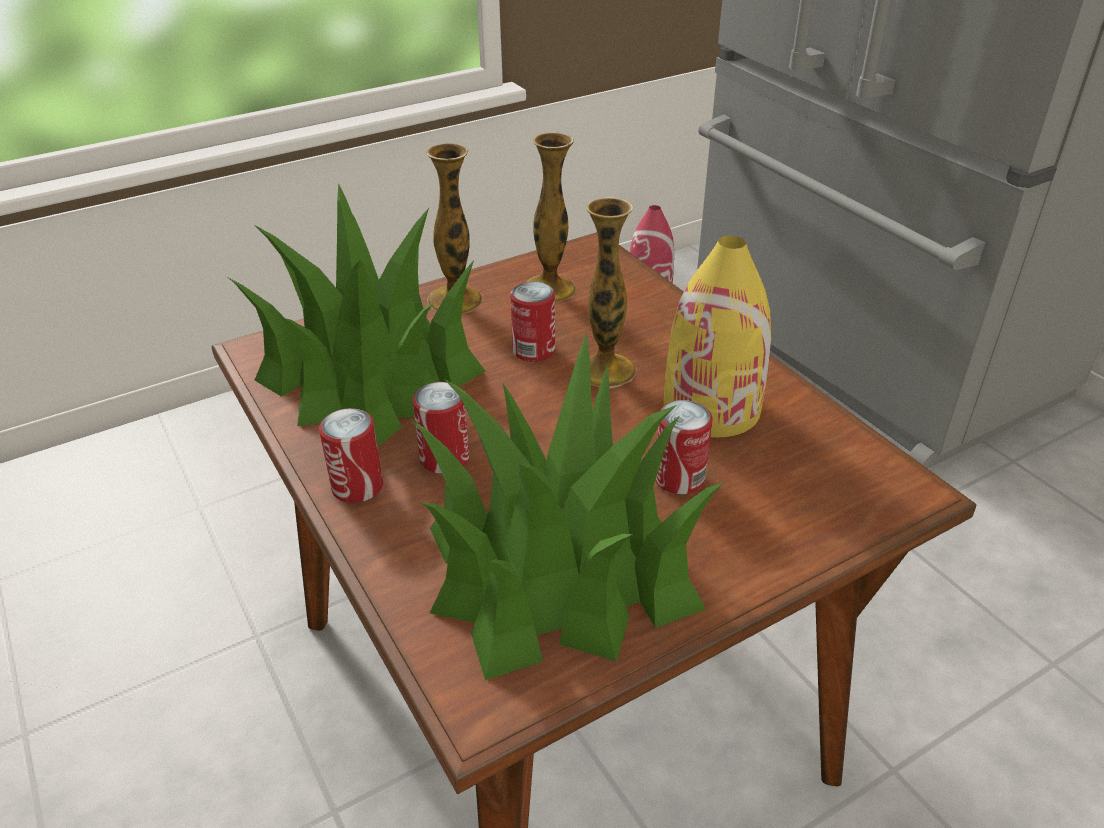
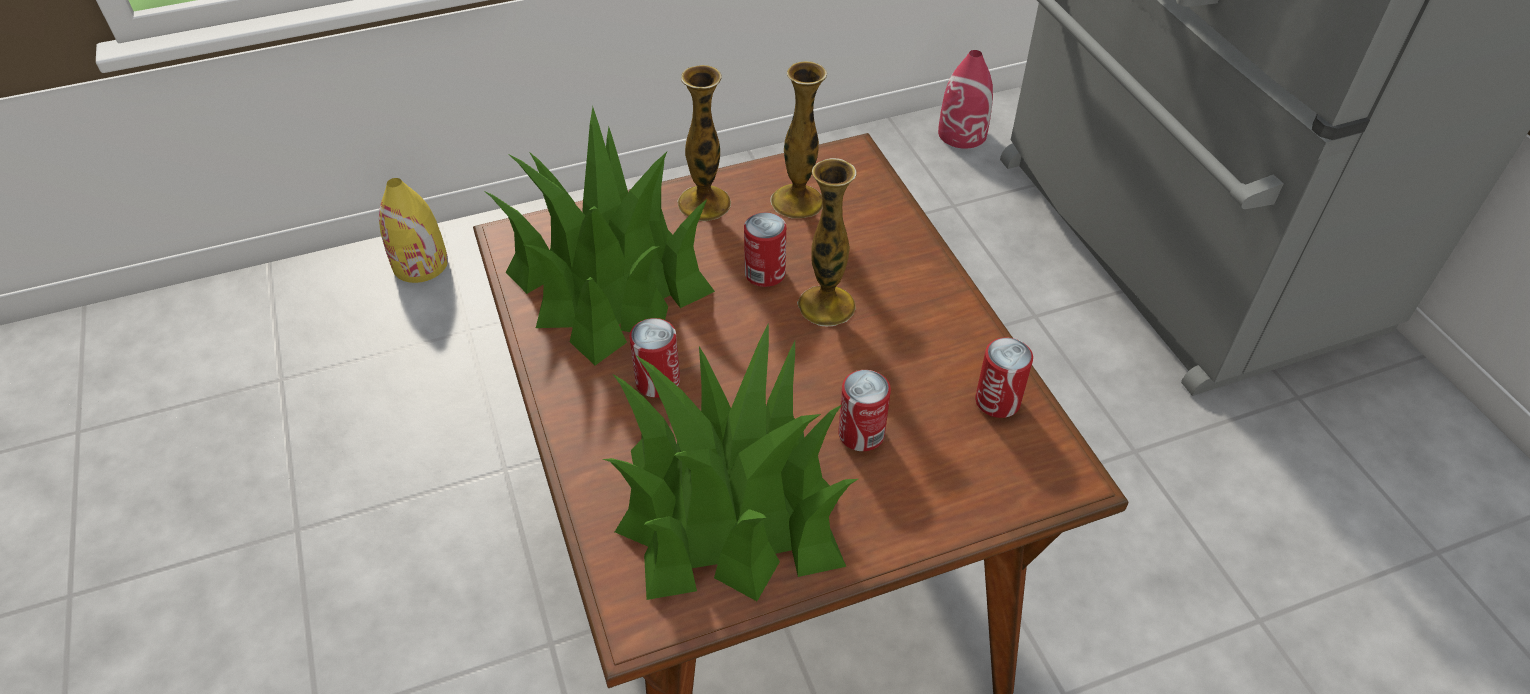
camera: 10 degrees right, 10 degrees up
can [319,408,383,503] -> can moved to [975,338,1033,418]
yellow vase [664,236,771,437] -> yellow vase moved to [379,178,448,283]

